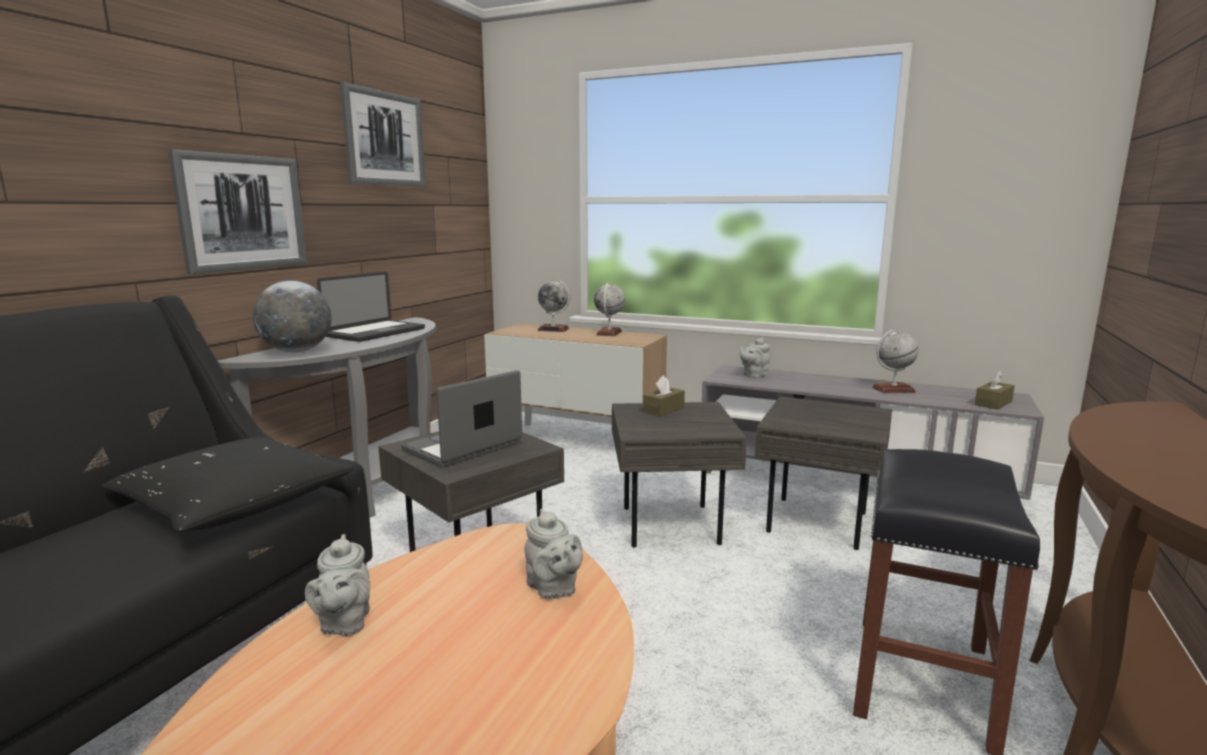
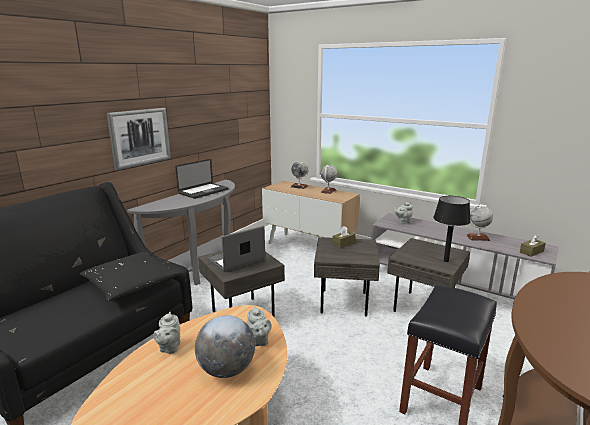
camera: 10 degrees right, 5 degrees up
globe [253,281,331,352] -> globe moved to [195,315,255,378]
picture [340,82,426,187] -> none
none -> black table lamp [433,196,471,262]

